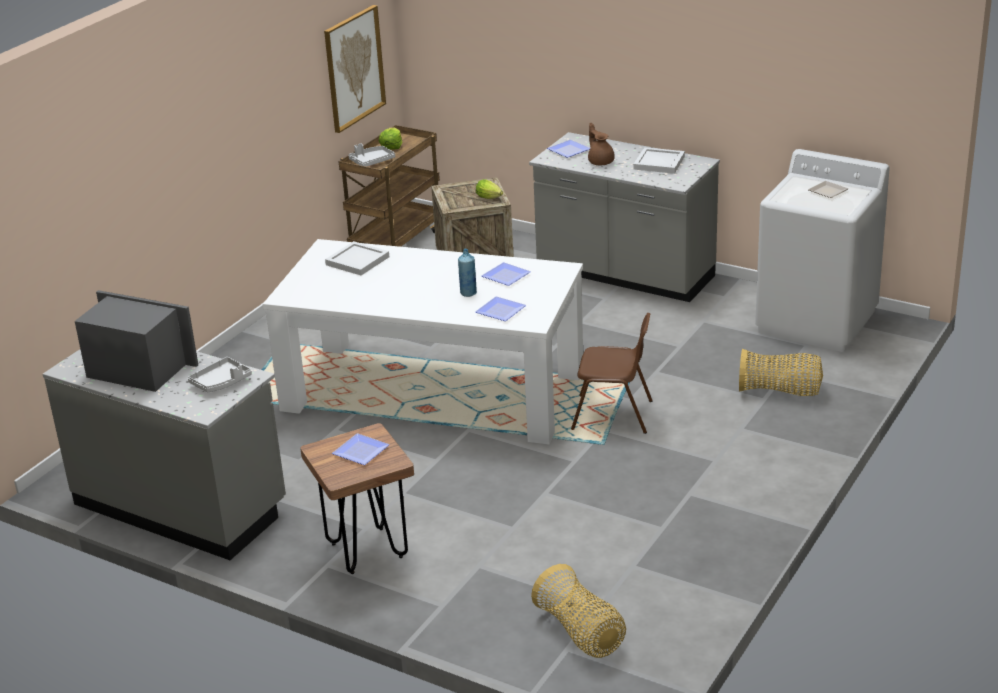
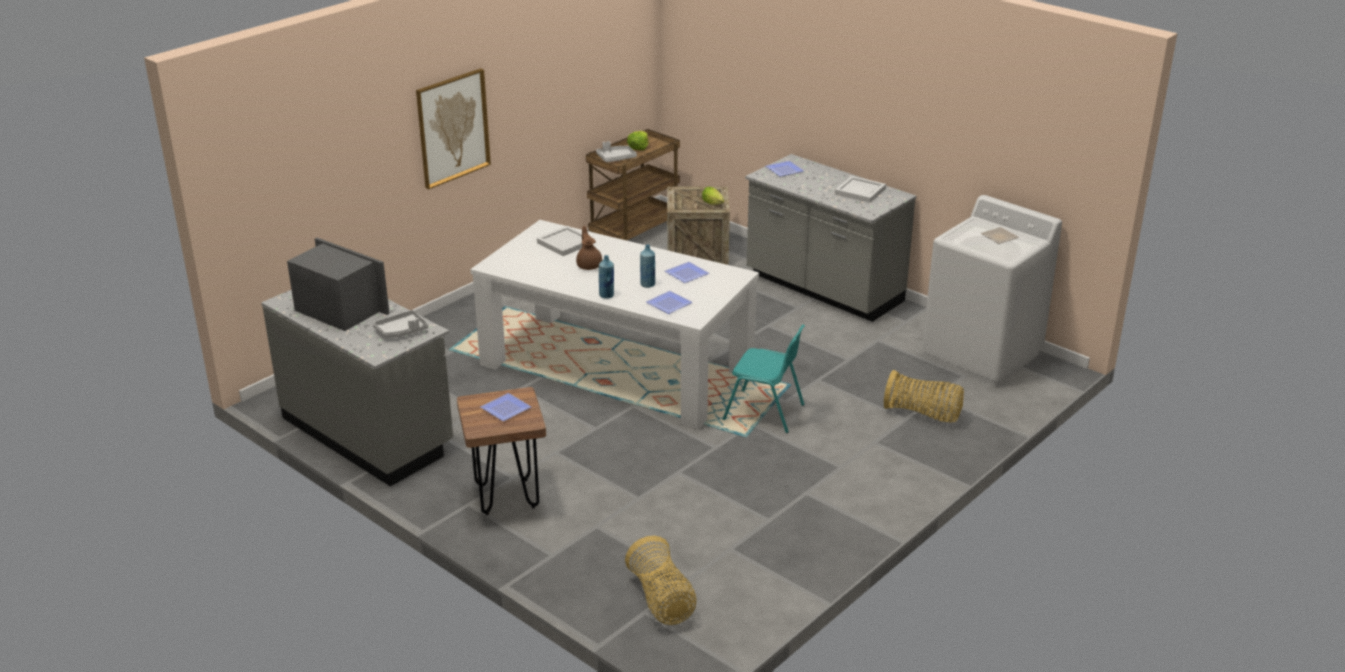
camera: 10 degrees right, 0 degrees up
picture [324,5,386,133] -> picture moved to [416,68,491,189]
brown chair [571,313,653,434] -> turquoise chair [723,325,805,433]
brown teapot [588,123,615,165] -> brown teapot moved to [576,226,602,270]
none -> blue bottle [599,255,614,298]

